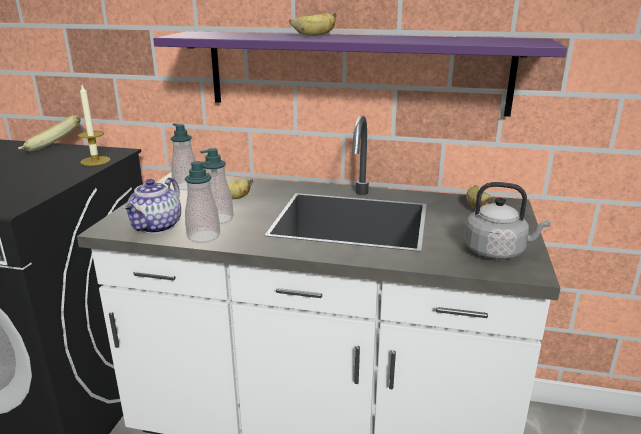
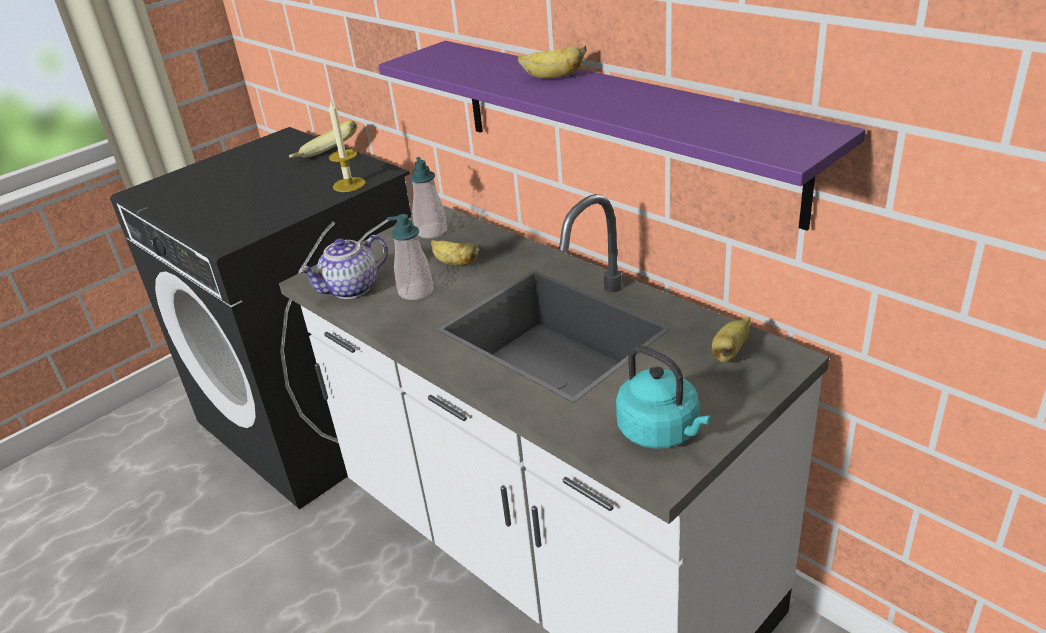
camera: 35 degrees right, 10 degrees up
soap dispenser [185,161,220,242] -> none
grey kettle [464,182,551,259] -> turquoise kettle [616,346,711,449]

